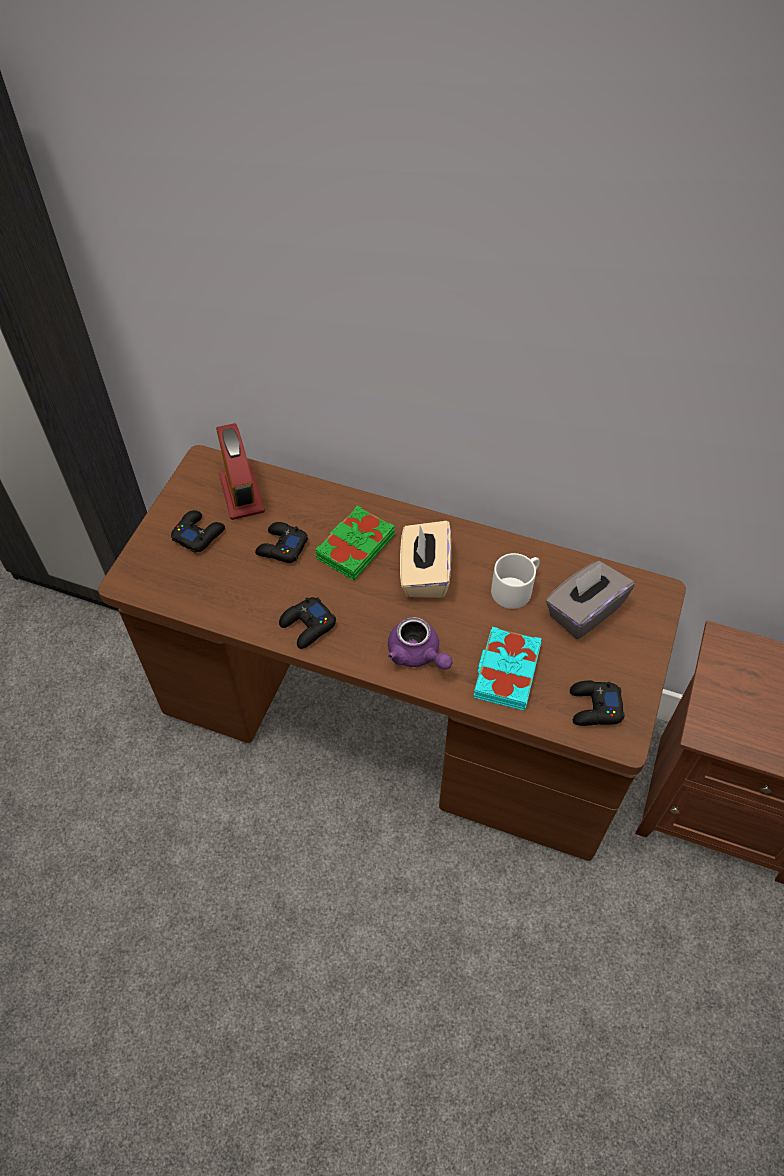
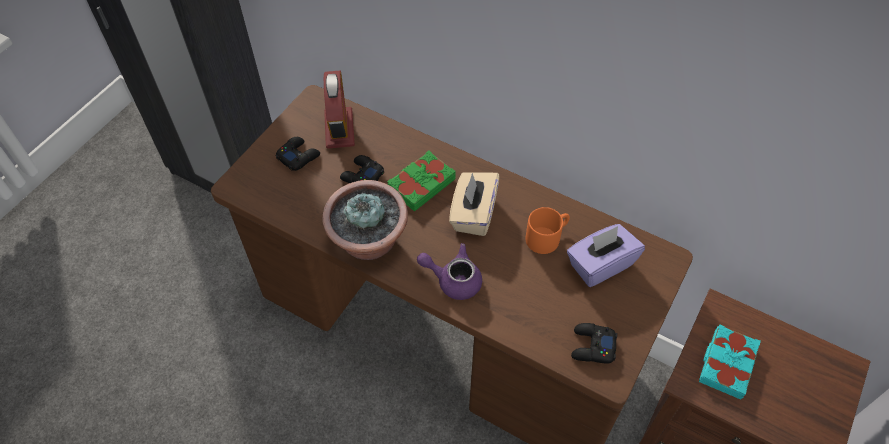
camera: 10 degrees right, 0 degrees up
black game controller [279,597,336,649] -> potted plant [322,180,408,260]
purple teapot [388,617,453,670] -> purple teapot turned 135 degrees clockwise [417,243,482,300]
turquoise book [474,627,542,711] -> turquoise book moved to [699,324,761,400]
white mug [491,553,540,609] -> orange mug [525,207,570,254]
grey tissue box [545,561,634,639] -> purple tissue box [567,224,645,287]

